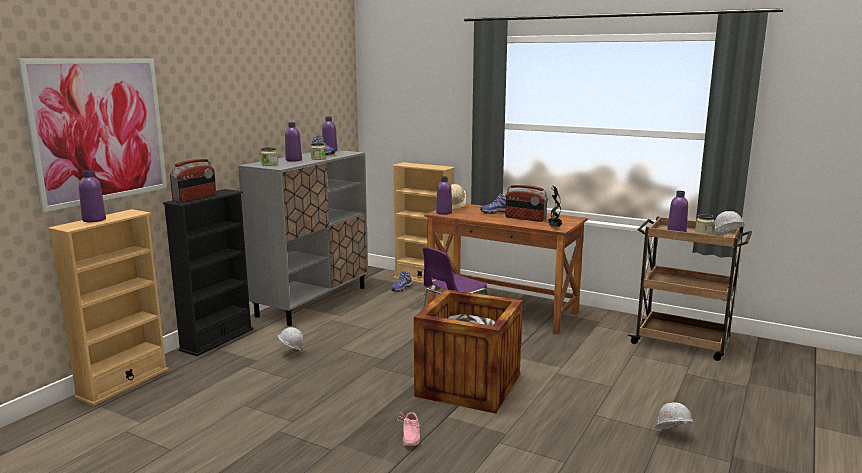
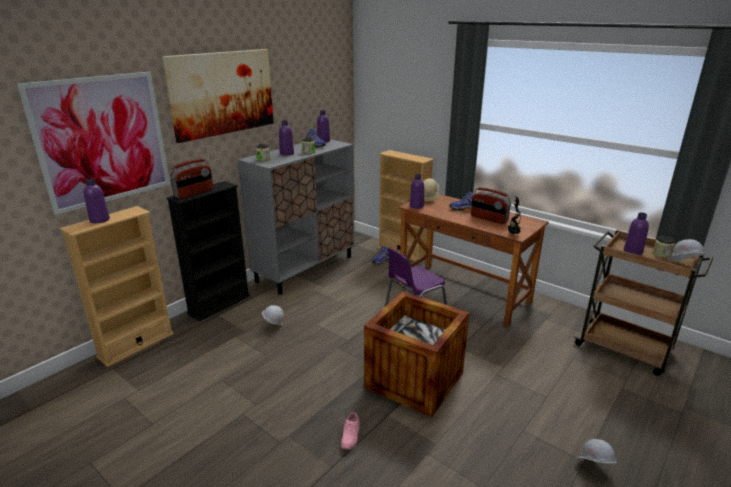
camera: 10 degrees right, 10 degrees up
none -> picture [162,49,274,143]

